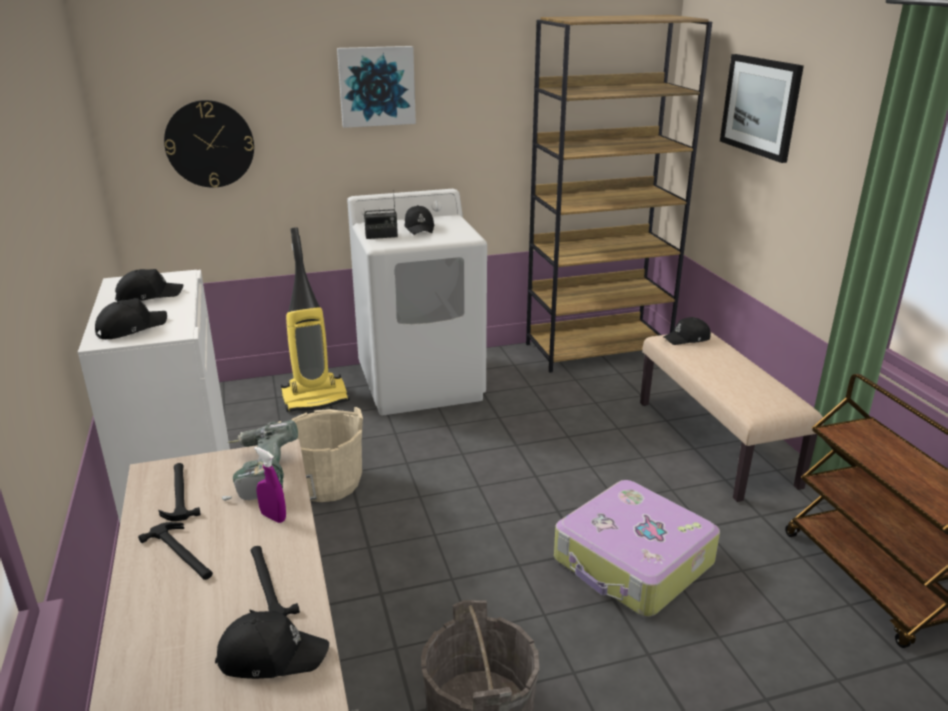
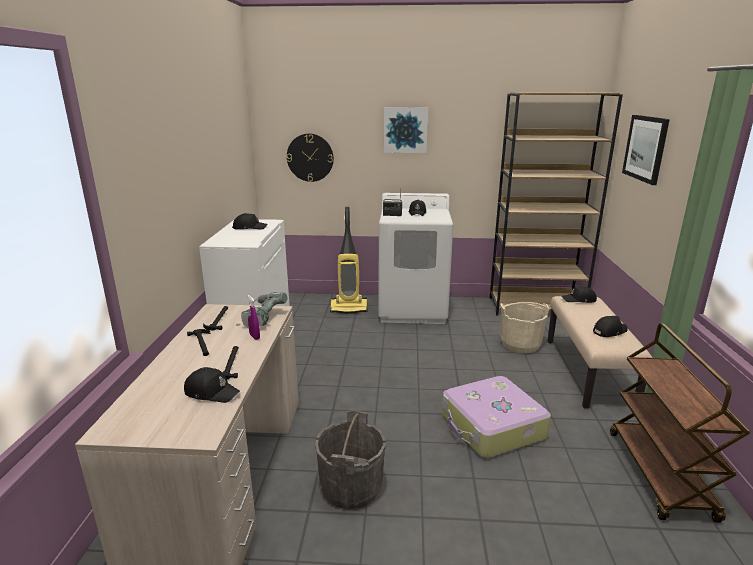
camera: 20 degrees right, 5 degrees down
black cap [95,298,167,339] -> black cap moved to [593,316,628,337]
beige bucket [278,407,363,502] -> beige bucket moved to [500,302,549,353]

